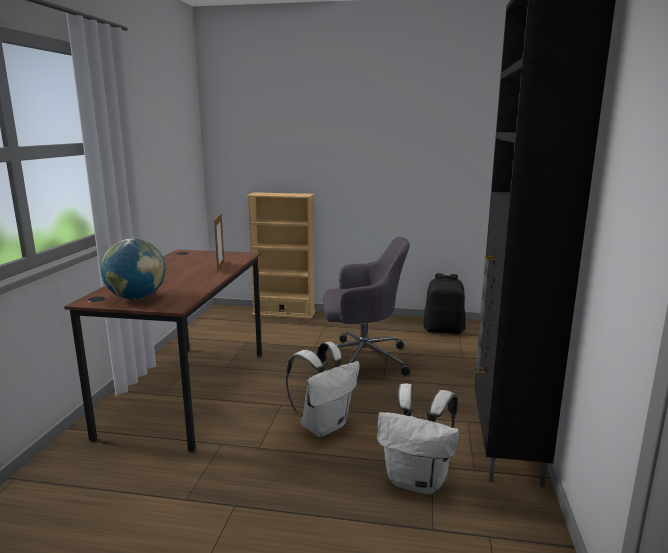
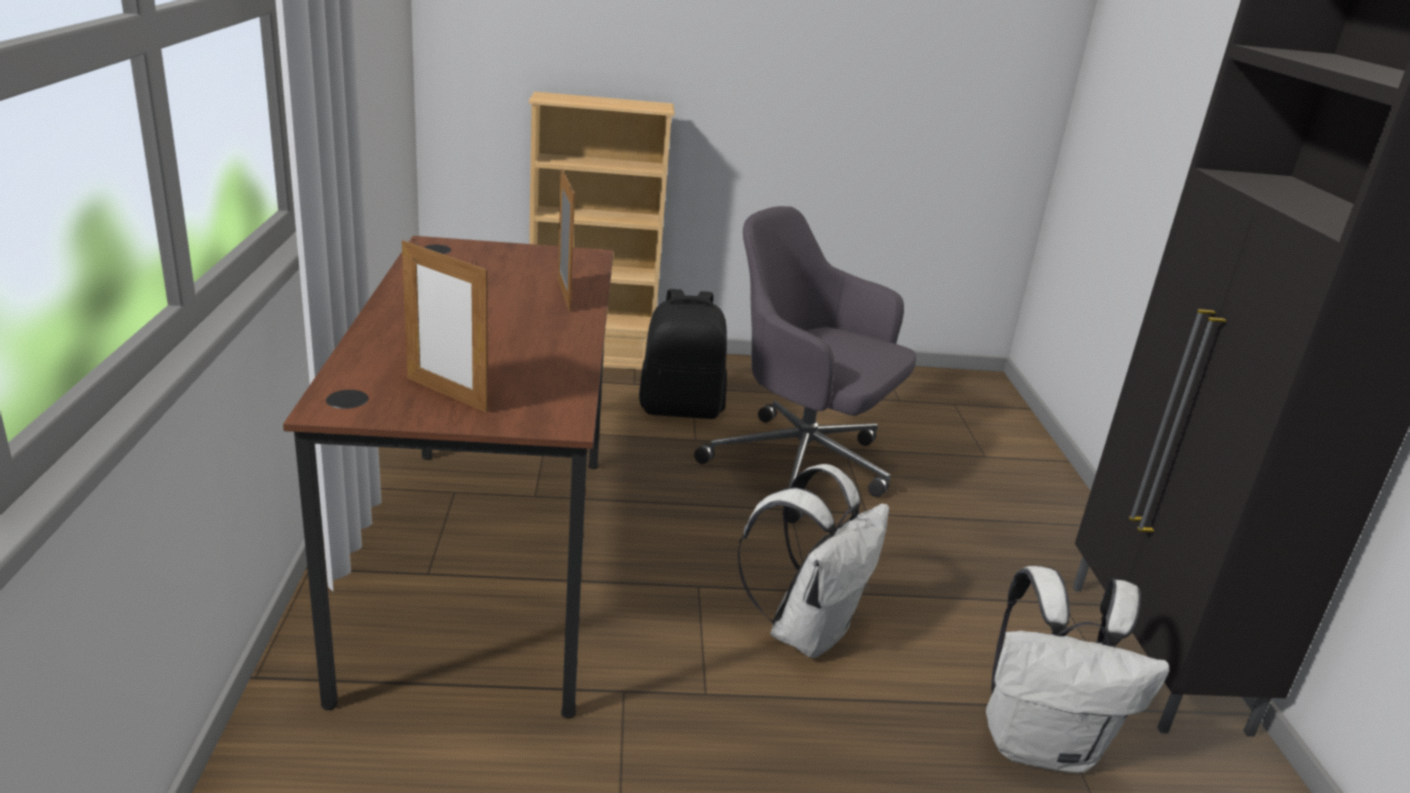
camera: 15 degrees left, 10 degrees up
globe [100,238,166,300] -> picture frame [402,239,488,413]
grey office chair [323,237,410,376] -> grey office chair turned 135 degrees counterclockwise [694,206,916,523]
black backpack [423,273,465,334] -> black backpack moved to [639,289,727,419]

